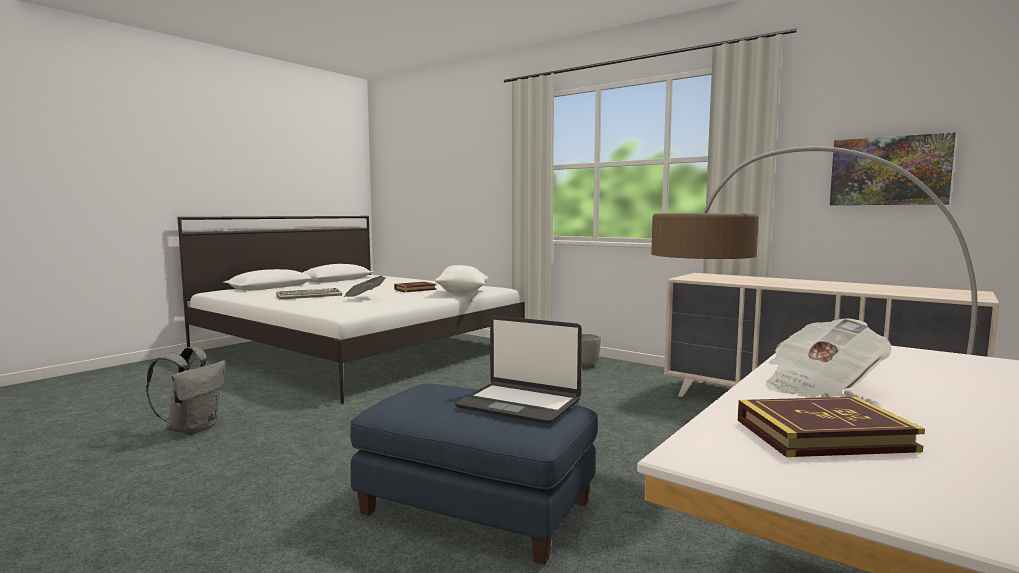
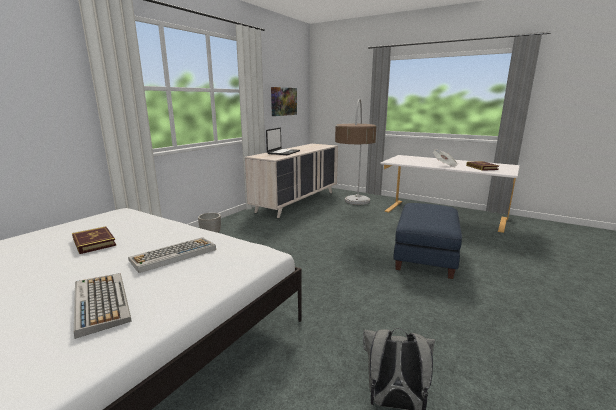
camera: 95 degrees left, 10 degrees up
newspaper [343,276,386,297] -> keyboard [128,237,216,273]
white pillow [435,265,489,294] -> none
laptop [455,316,582,424] -> laptop moved to [266,128,300,155]

